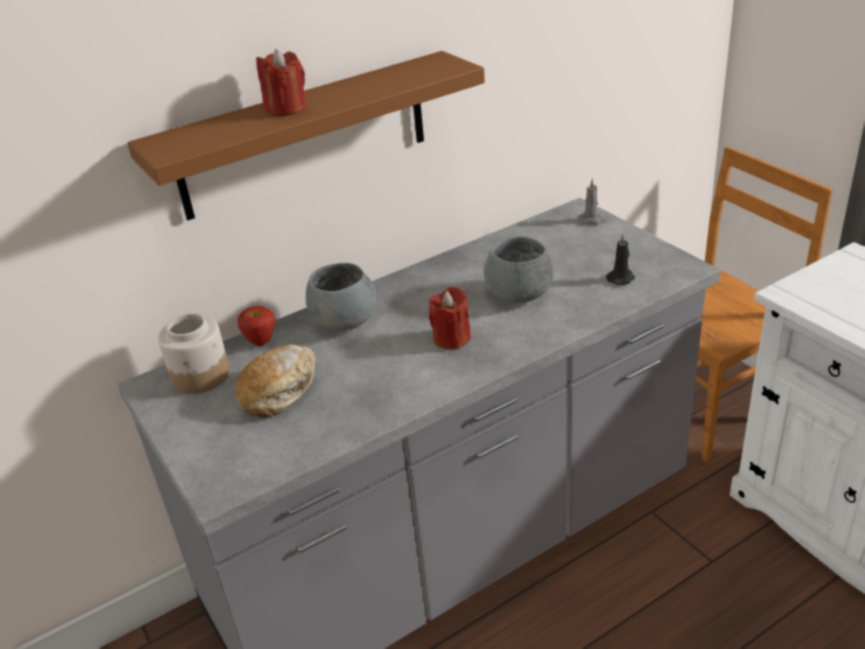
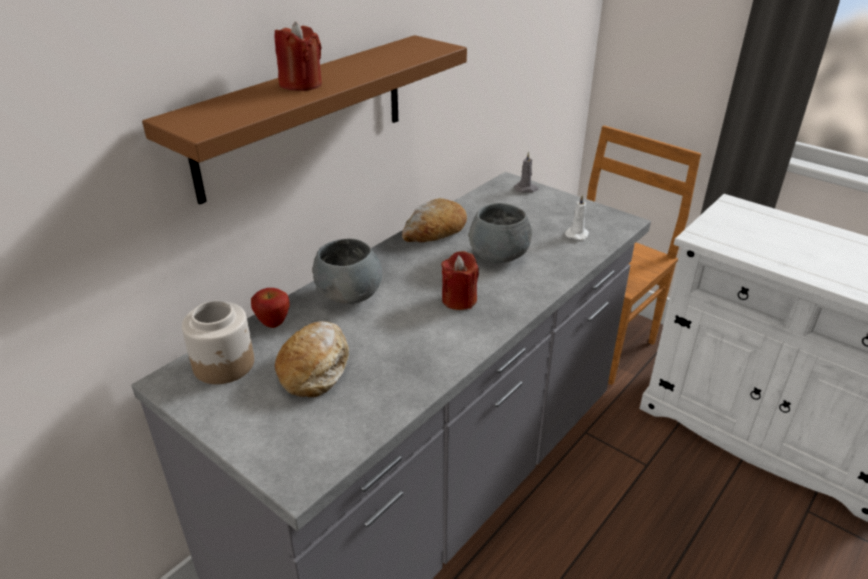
camera: 20 degrees left, 0 degrees up
black candle [606,234,635,286] -> white candle [565,194,589,240]
none -> bread [402,198,467,242]

